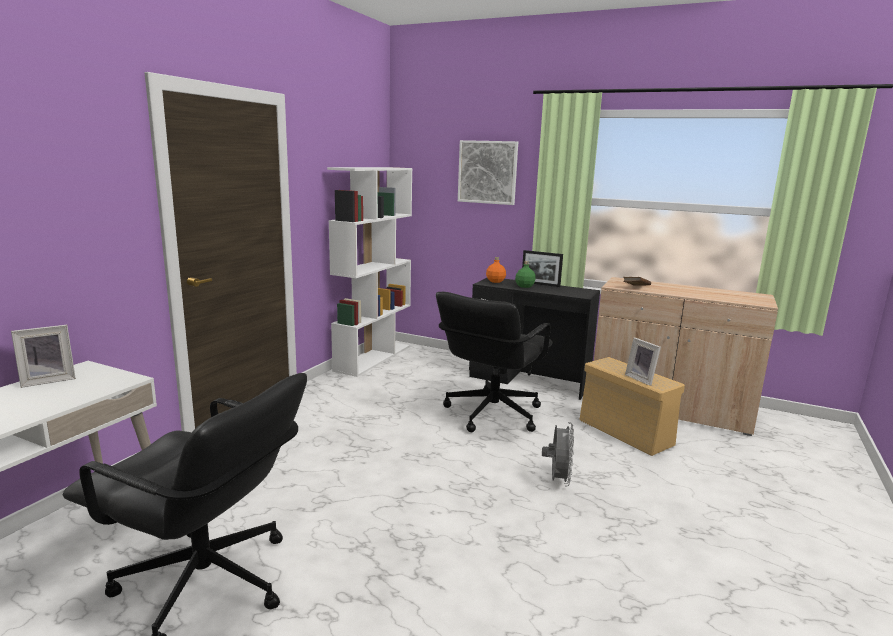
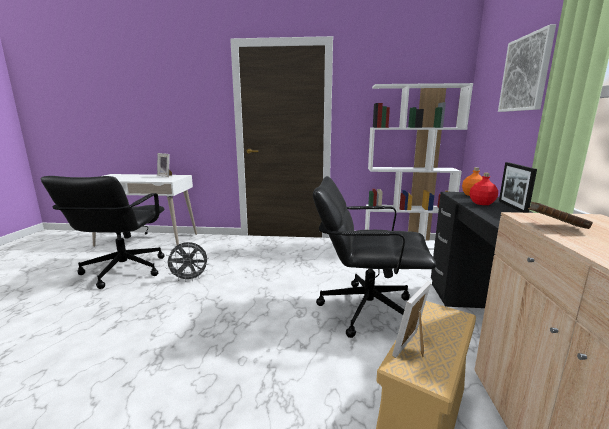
camera: 70 degrees right, 0 degrees up
green bottle [515,261,536,288] -> red bottle [469,173,498,205]
grey fan [542,422,574,486] -> grey fan moved to [165,242,209,282]

